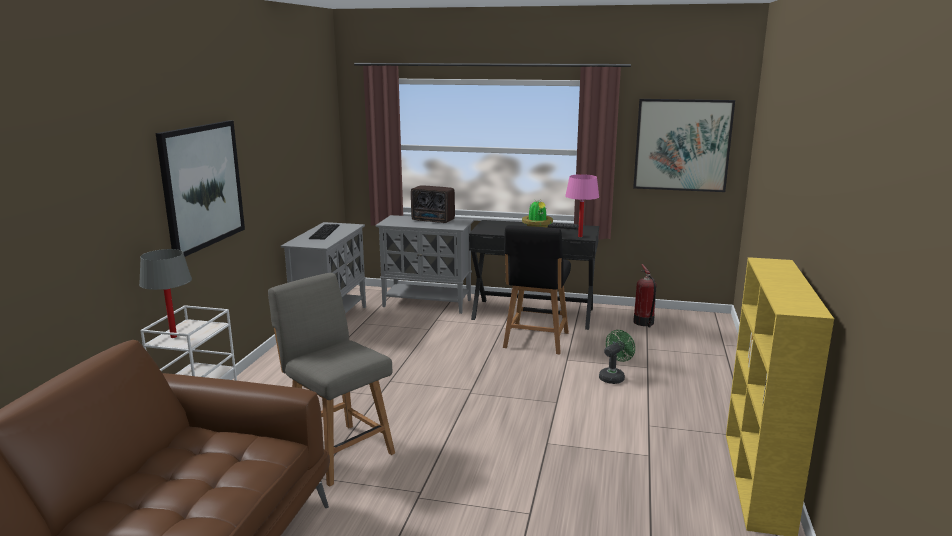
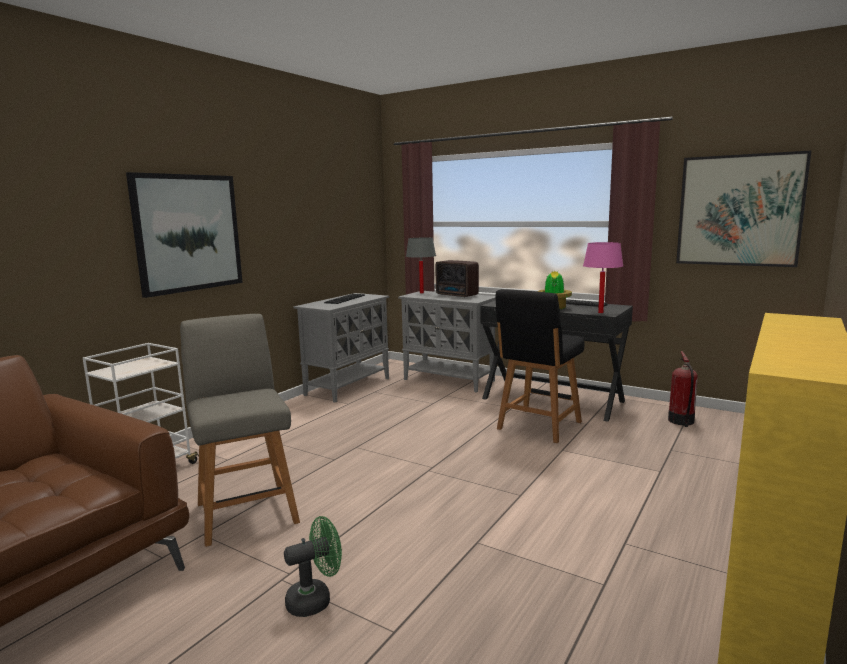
camera: 20 degrees right, 5 degrees down
grey table lamp [139,249,192,338] -> grey table lamp moved to [406,238,436,294]
green fan [599,330,635,384] -> green fan moved to [284,516,342,617]

